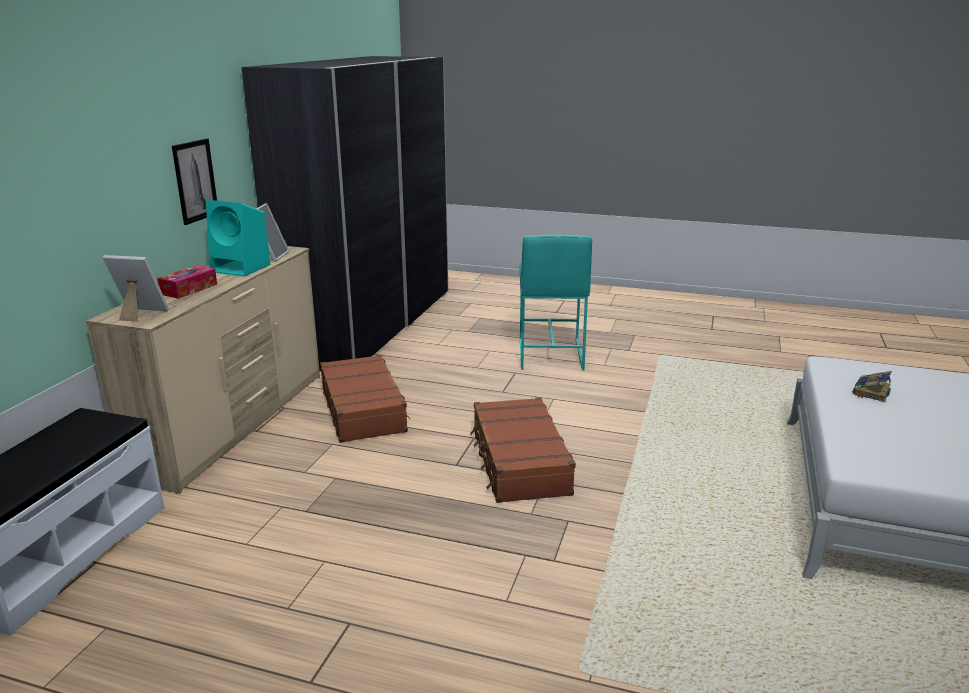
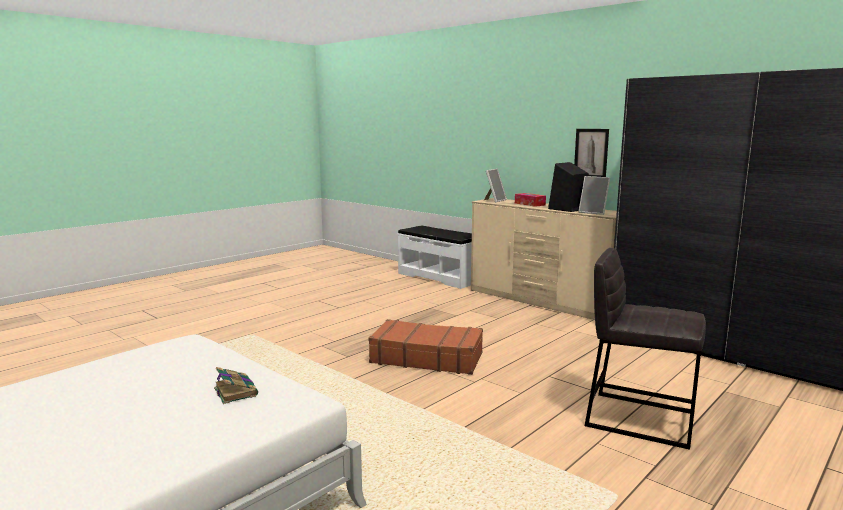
camera: 115 degrees right, 10 degrees down
turquoise speaker [206,200,271,277] -> black speaker [548,162,589,212]
brown suitcase [320,355,410,443] -> none
turquoise stool [520,235,592,371] -> grey stool [585,248,706,450]

